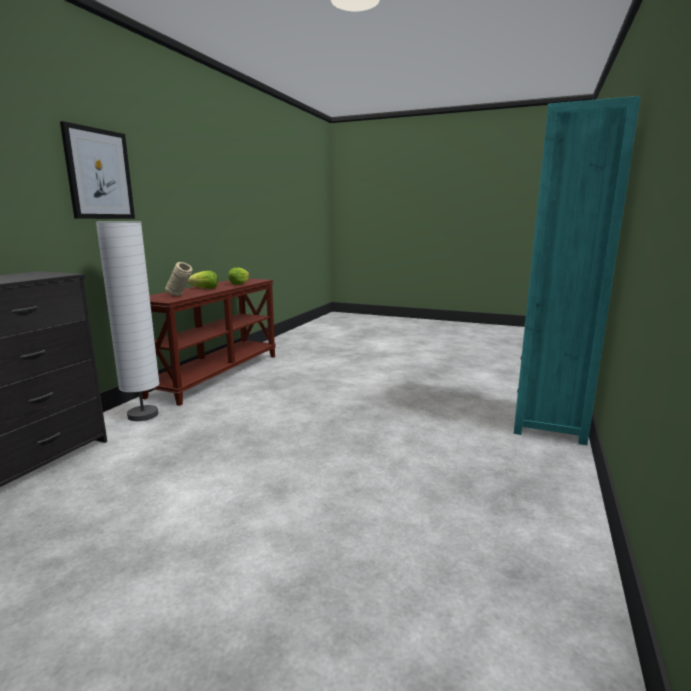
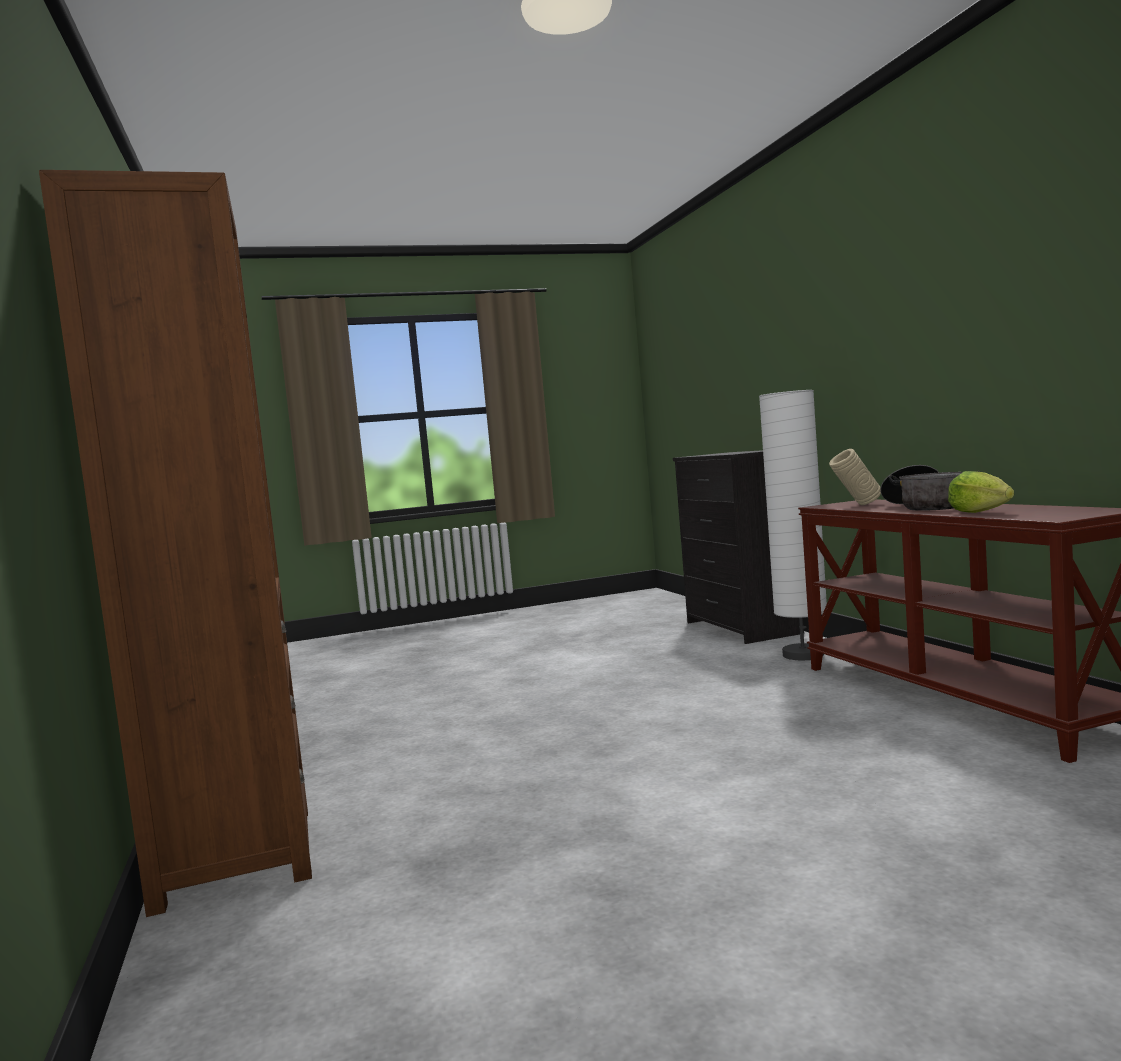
camera: 140 degrees right, 10 degrees down
picture [60,121,135,219] -> none
lettuce [187,271,218,289] -> cooking pot [880,465,980,511]
turquoise bookcase [514,96,641,445] -> brown bookcase [39,170,312,917]

